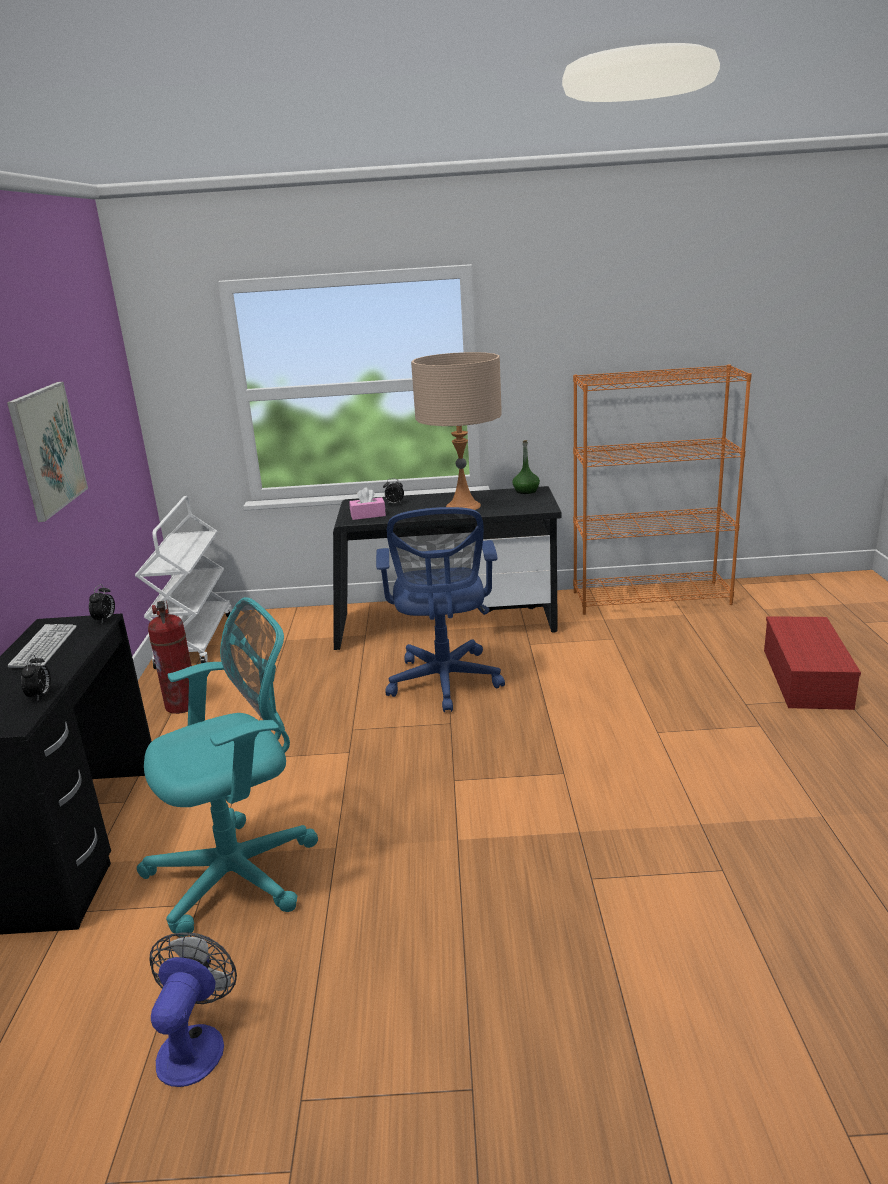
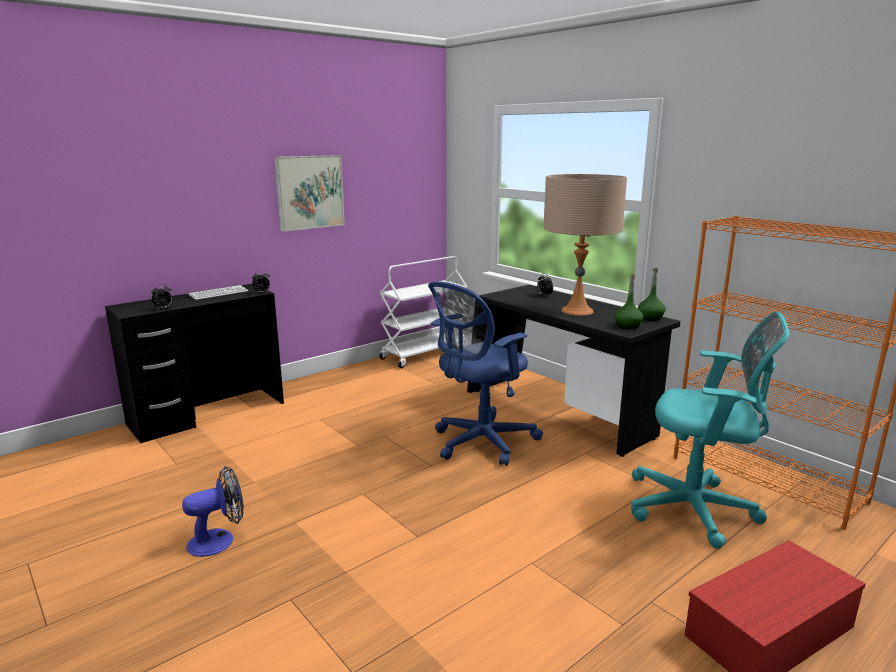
camera: 50 degrees right, 5 degrees down
turquoise office chair [137,597,318,937] -> turquoise office chair moved to [631,311,789,549]
fire extinguisher [148,600,192,714] -> none
fan [149,932,237,1087] -> fan moved to [182,466,244,557]
pink tissue box [349,487,386,520] -> none
none -> green bottle [615,274,643,329]

